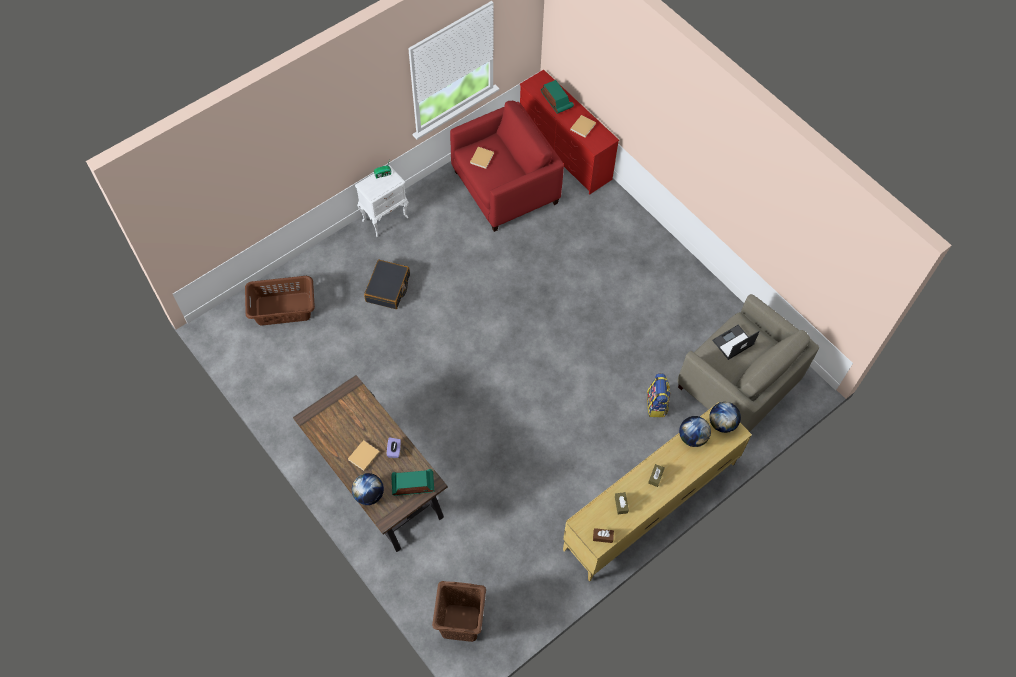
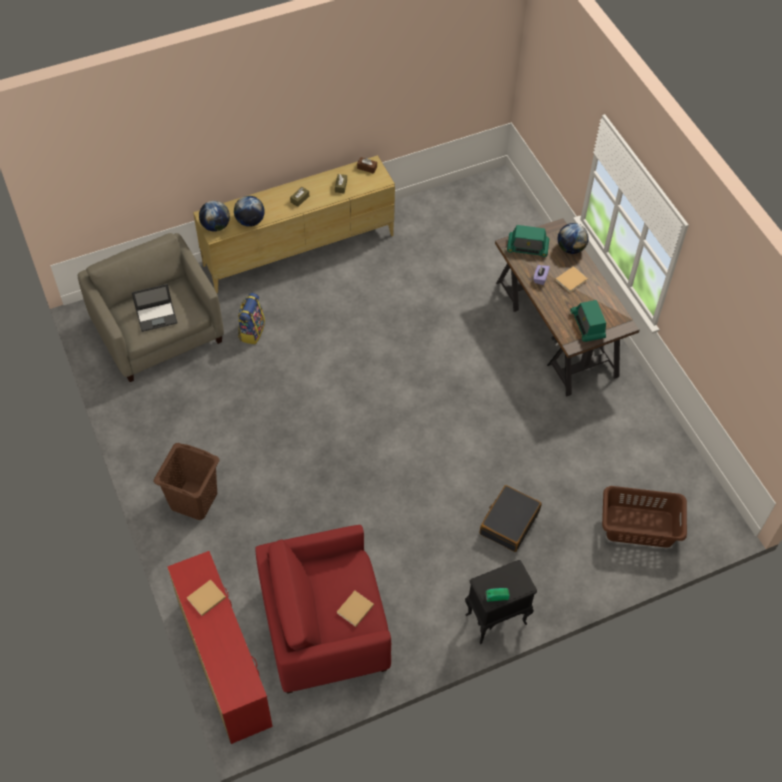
camera: 165 degrees left, 5 degrees down
white nightstand [355,165,409,237] -> black nightstand [465,560,537,644]
brown laundry basket [432,581,486,642] -> brown laundry basket moved to [154,443,219,520]
radio [541,80,574,114] -> radio moved to [570,300,606,342]

